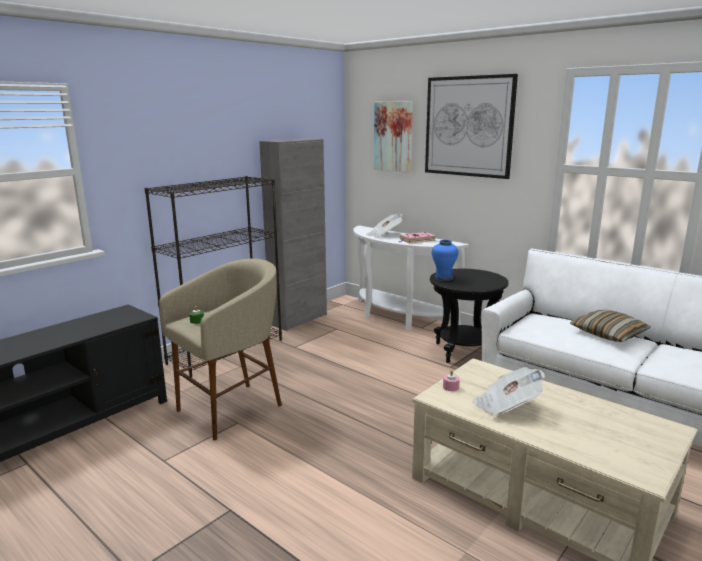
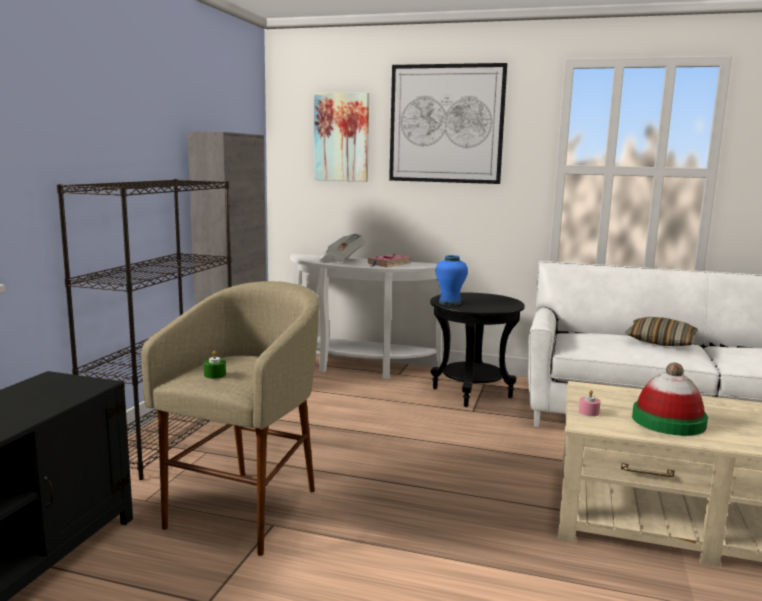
camera: 25 degrees left, 5 degrees down
newspaper [473,367,545,417] -> hat [632,362,708,436]

